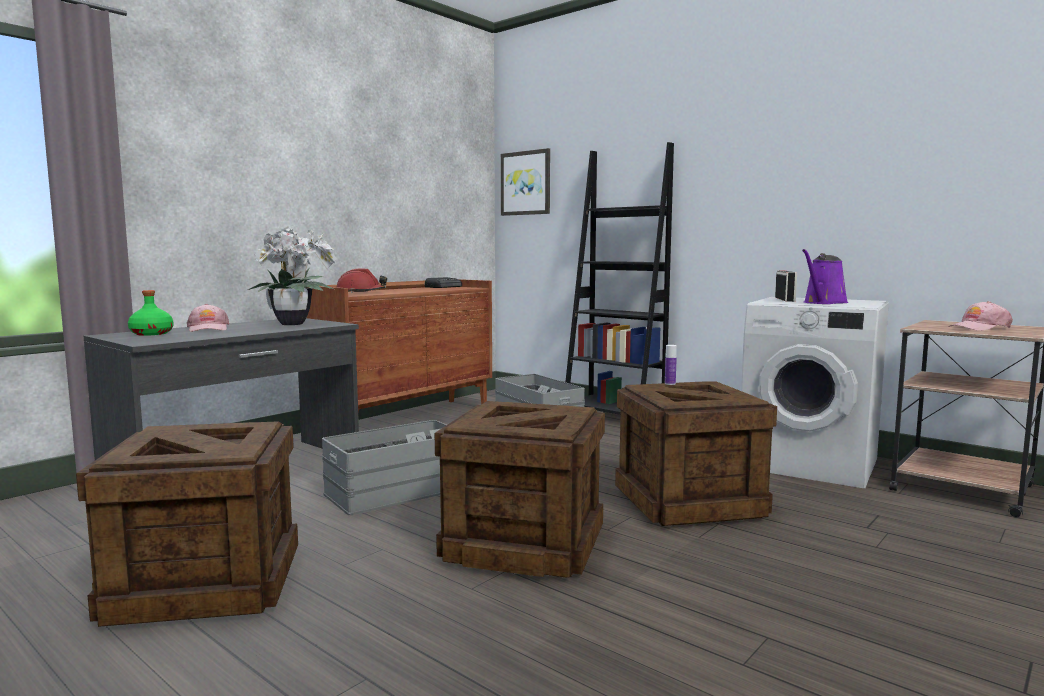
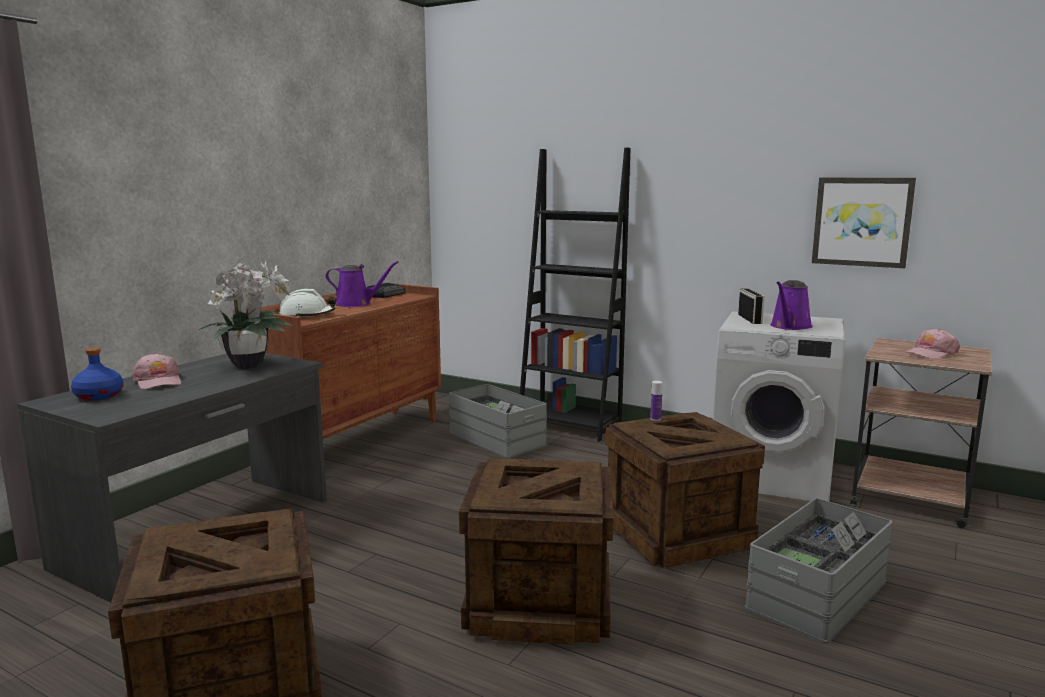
camera: 10 degrees left, 5 degrees up
green bottle [128,290,173,336] -> blue bottle [71,347,123,401]
grey storage box [322,420,446,515] -> grey storage box moved to [744,498,892,643]
red hard hat [337,268,387,293] -> white hard hat [279,289,336,318]
picture [501,148,550,216] -> picture moved to [812,178,916,268]
none -> purple watering can [326,261,398,307]

